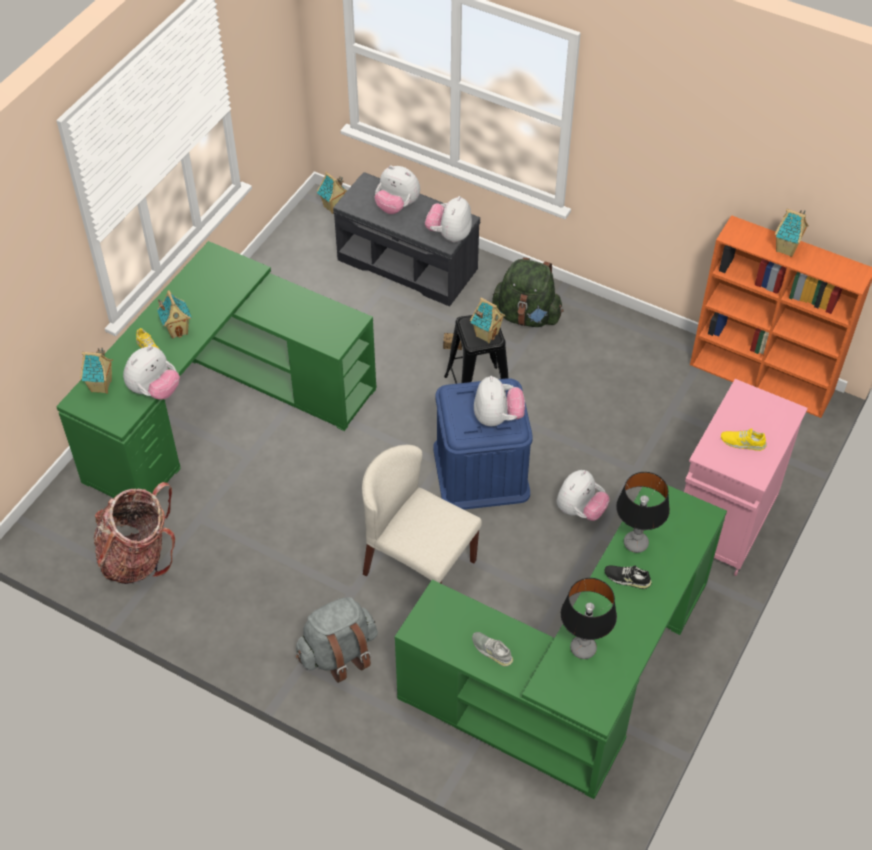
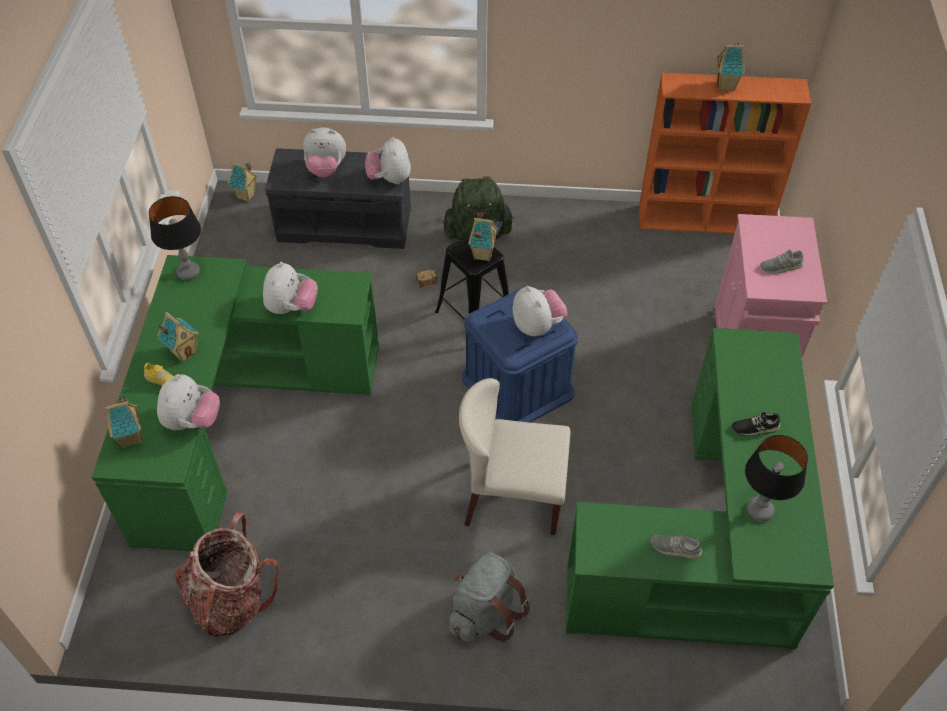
camera: 25 degrees left, 0 degrees up
plush toy [556,470,610,521] -> plush toy moved to [263,262,318,314]
table lamp [616,472,670,553] -> table lamp moved to [149,196,201,280]
yellow shoe [721,428,767,451] -> grey shoe [760,250,804,273]

